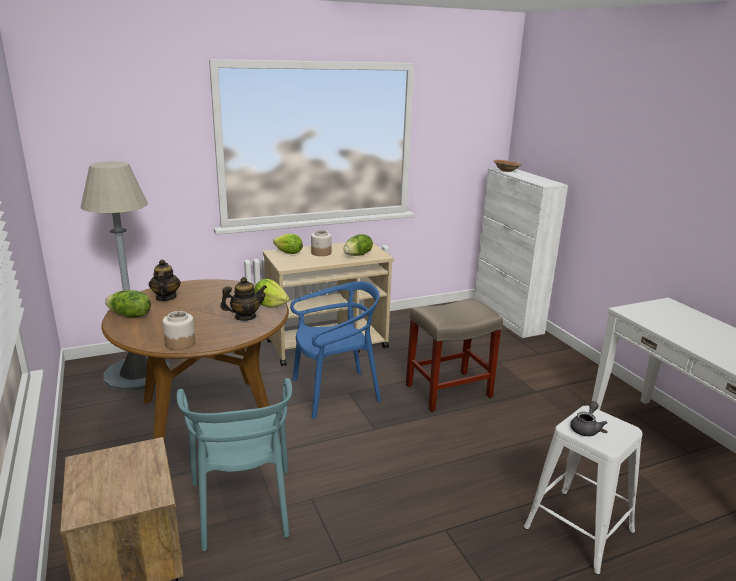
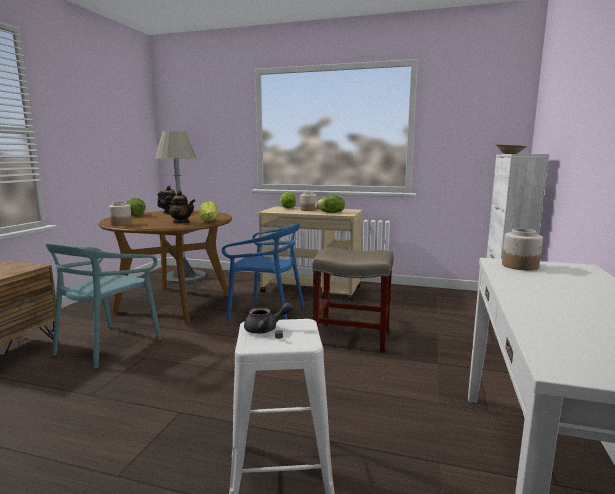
camera: 40 degrees right, 10 degrees down
none -> jar [502,229,543,270]

